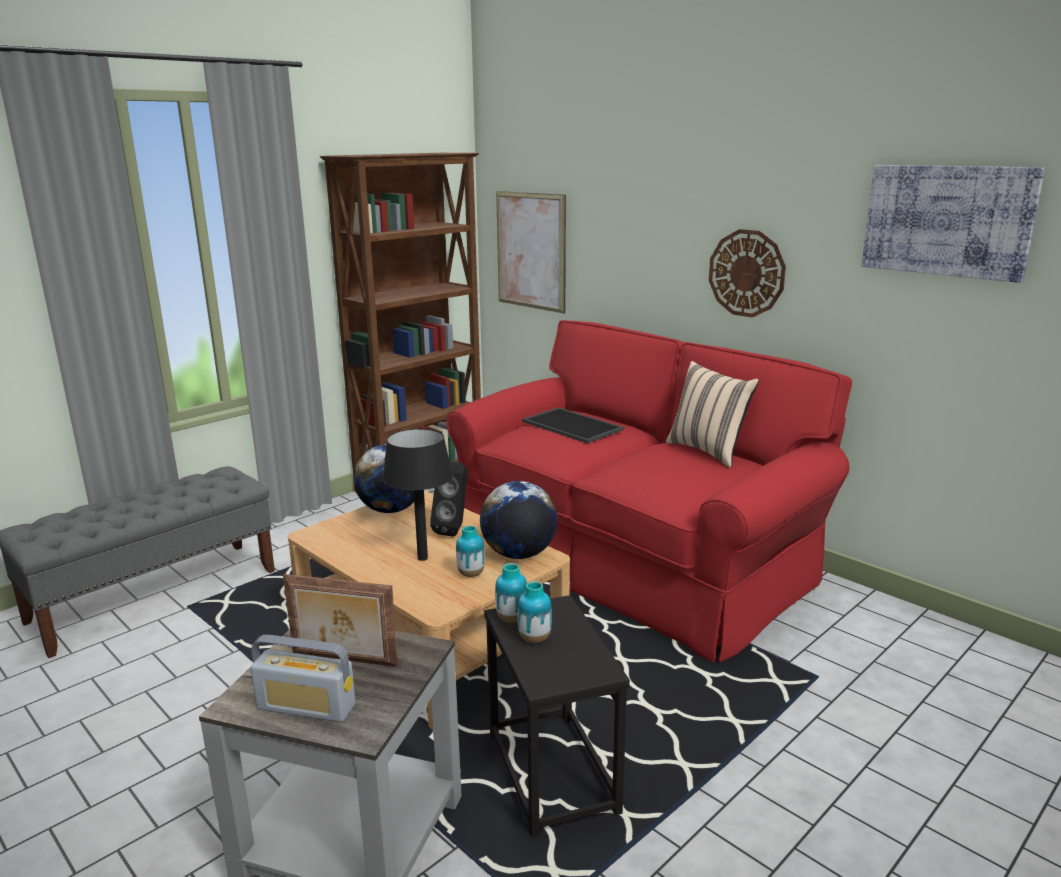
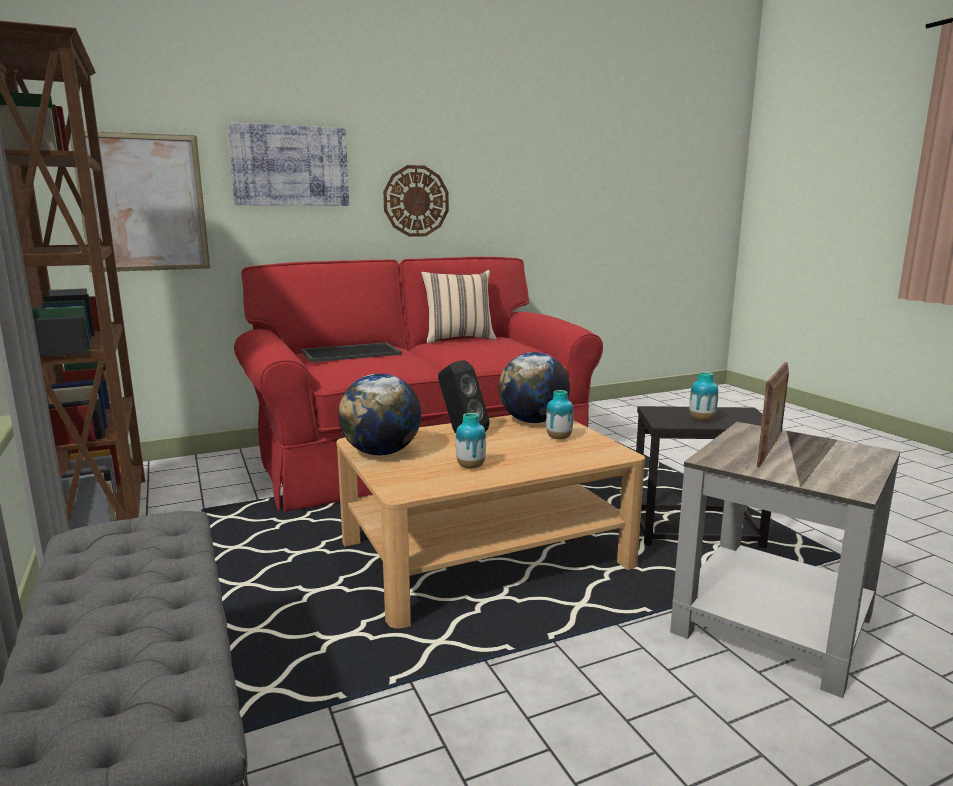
camera: 70 degrees left, 5 degrees down
radio [251,635,355,722] -> none
black table lamp [382,428,453,561] -> none
vase [495,563,527,623] -> vase moved to [456,413,486,469]
picture [862,165,1045,283] -> picture moved to [227,122,349,206]

